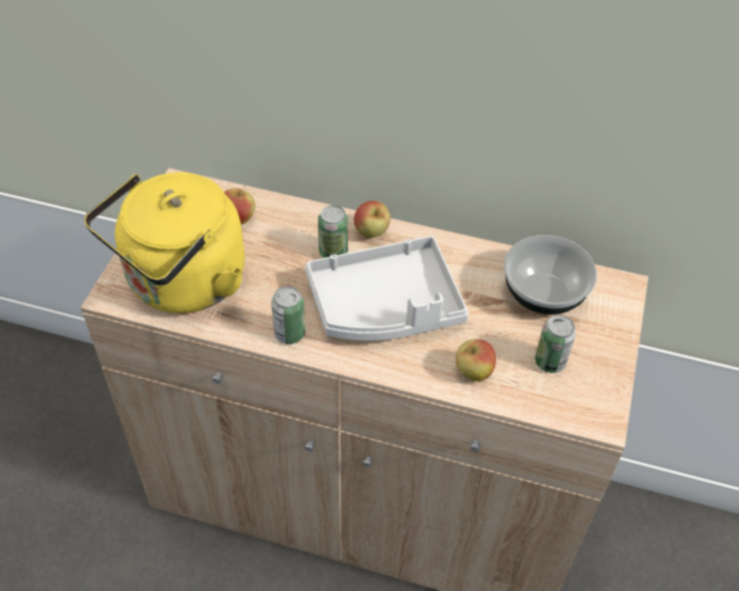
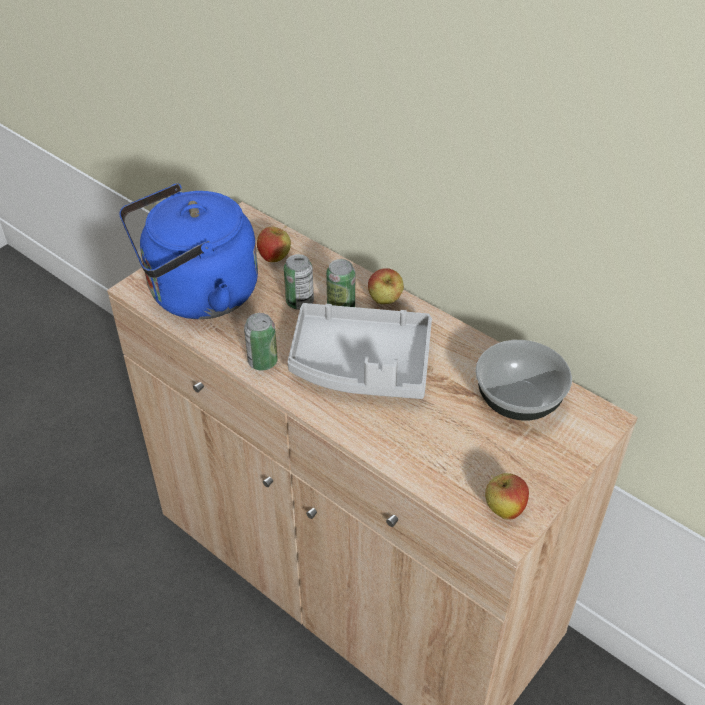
camera: 25 degrees right, 5 degrees down
yellow kettle [84,172,245,313] -> blue kettle [119,183,258,319]
apple [455,339,496,382] -> apple moved to [485,473,529,520]
can [535,315,576,373] -> can moved to [284,254,314,310]

